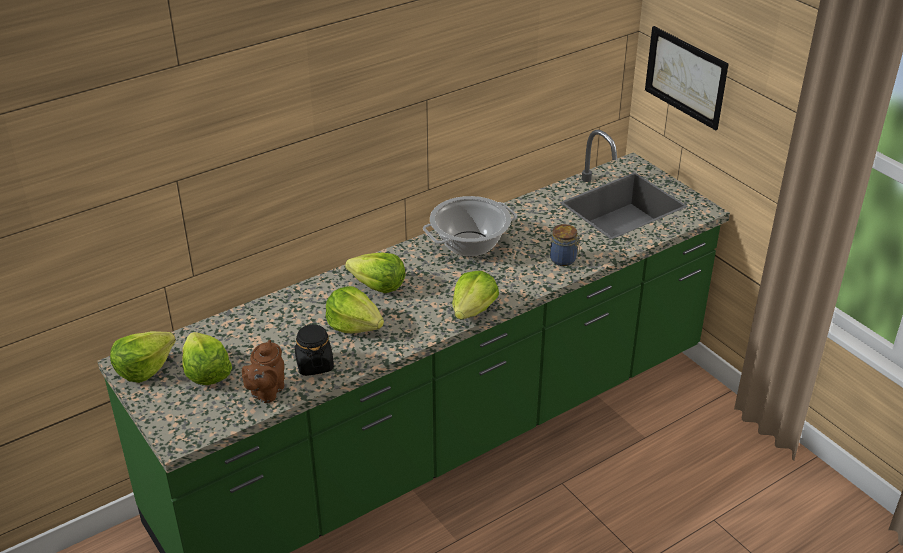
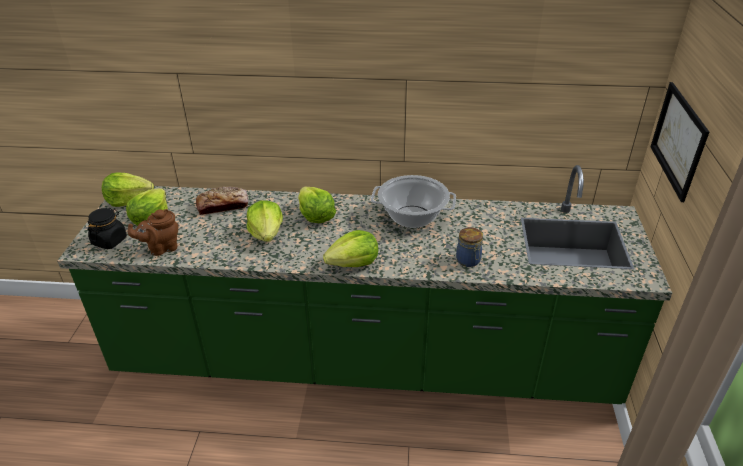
camera: 40 degrees right, 0 degrees up
black jar [294,324,334,376] -> black jar moved to [87,208,127,249]
none -> bread [196,187,248,215]

